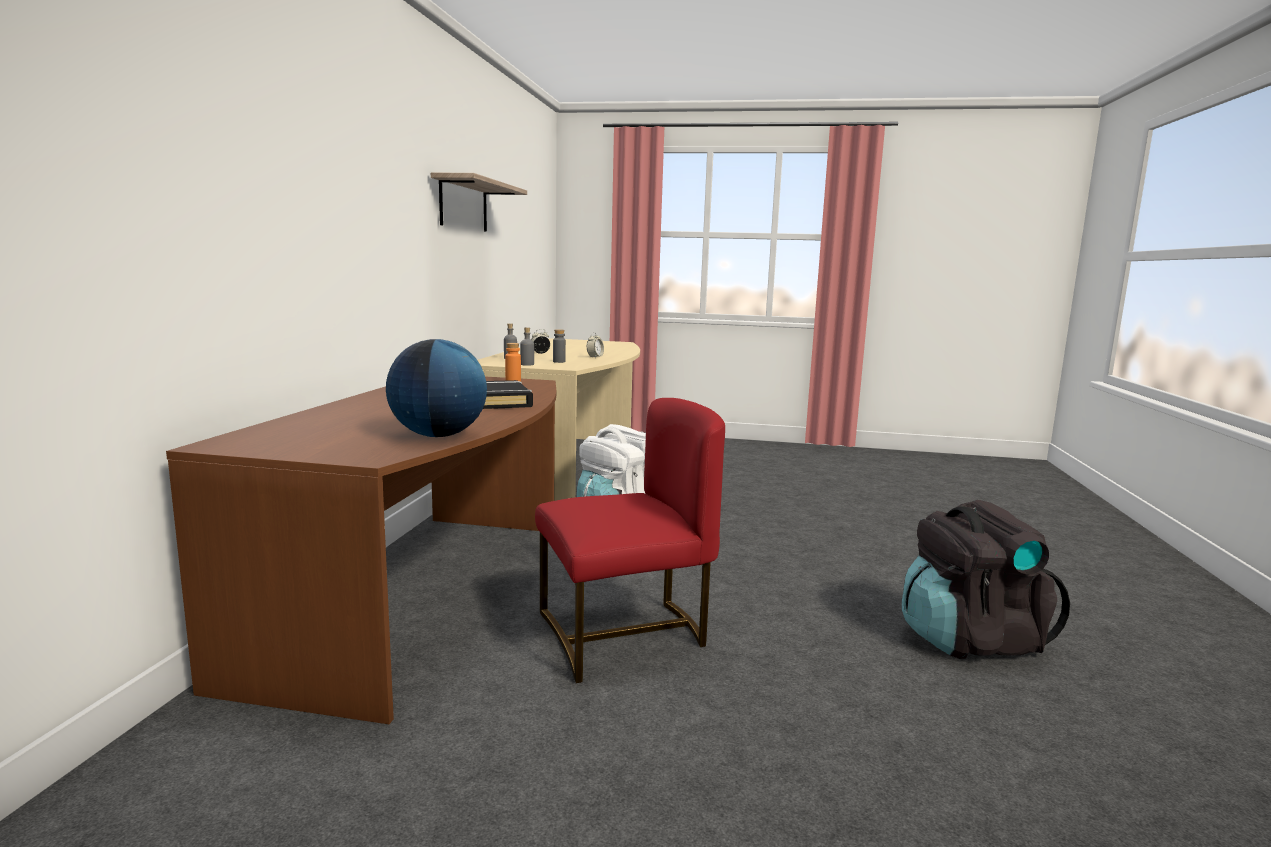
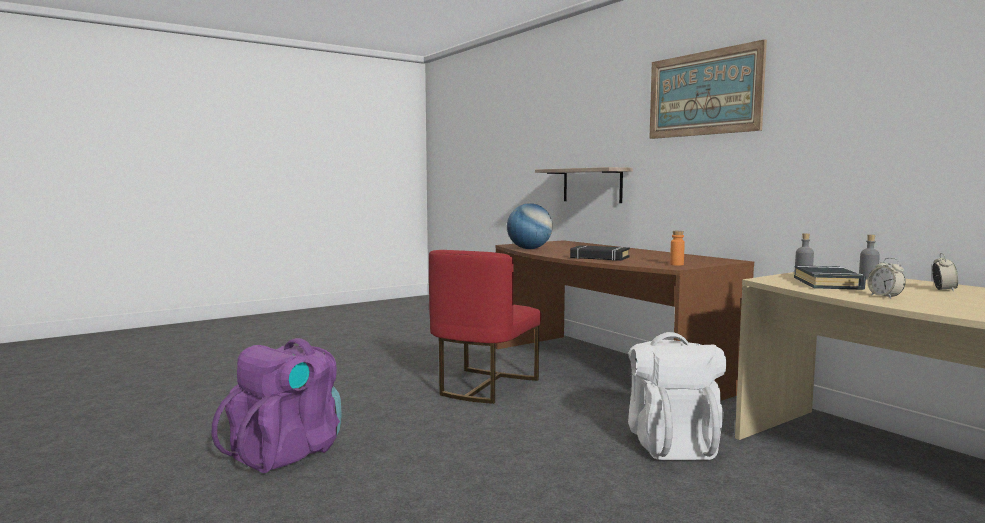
camera: 135 degrees right, 5 degrees down
shelf [431,173,527,232] -> shelf moved to [535,167,633,203]
grey bottle [553,329,566,363] -> black book [794,265,866,290]
black backpack [902,500,1070,659] -> purple backpack [212,338,341,473]
none -> picture [649,39,767,139]

